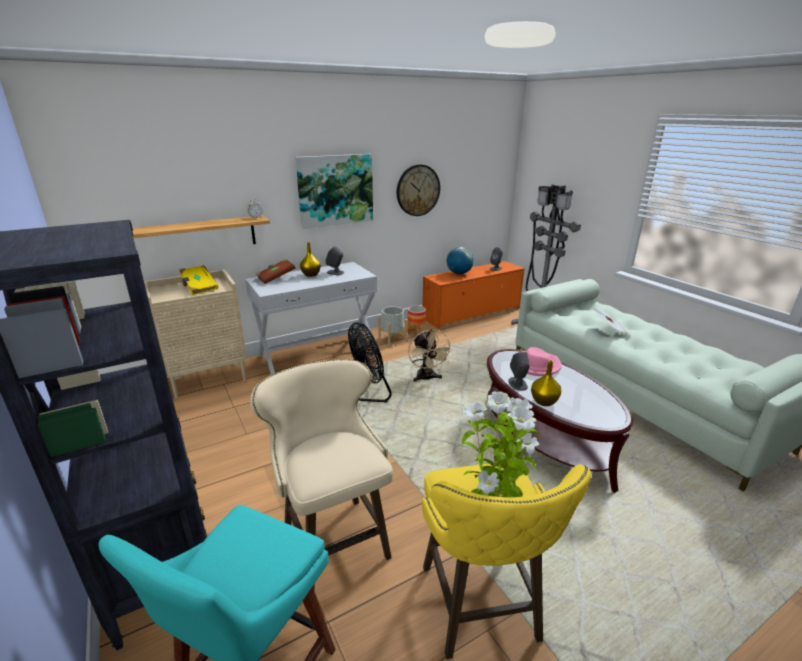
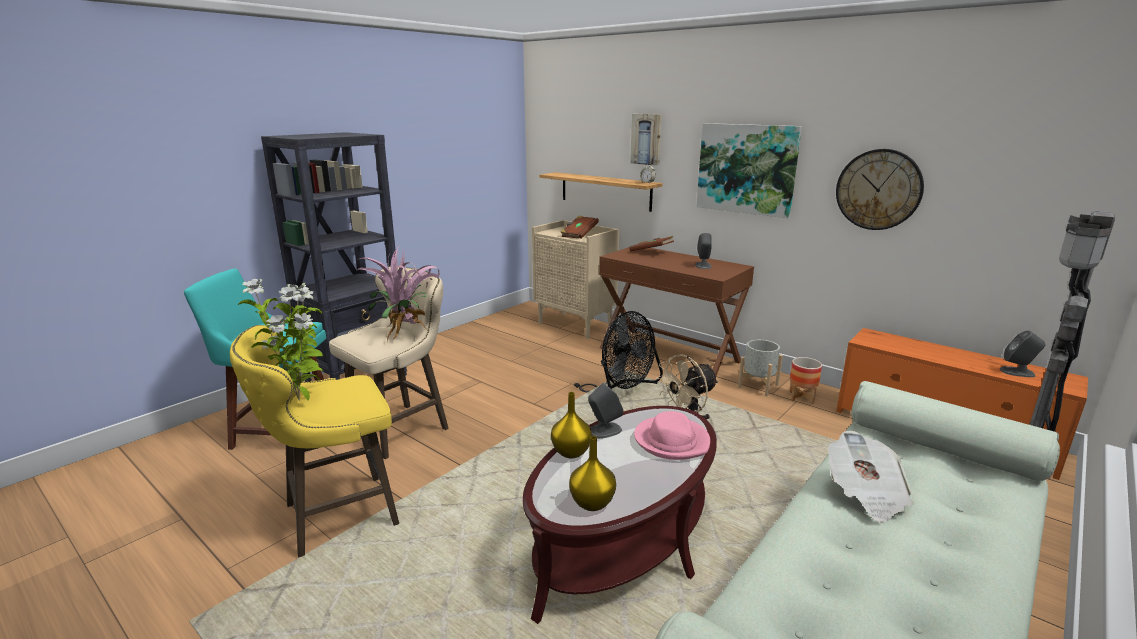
camera: 70 degrees right, 5 degrees down
yellow book [179,265,218,295] -> brown book [561,215,599,239]
white console table [245,262,377,375] -> brown console table [599,247,754,376]
yellow vase [300,242,321,277] -> yellow vase moved to [569,436,616,511]
globe [447,247,474,274] -> none
none -> potted plant [357,246,440,341]
none -> picture [630,114,662,166]

